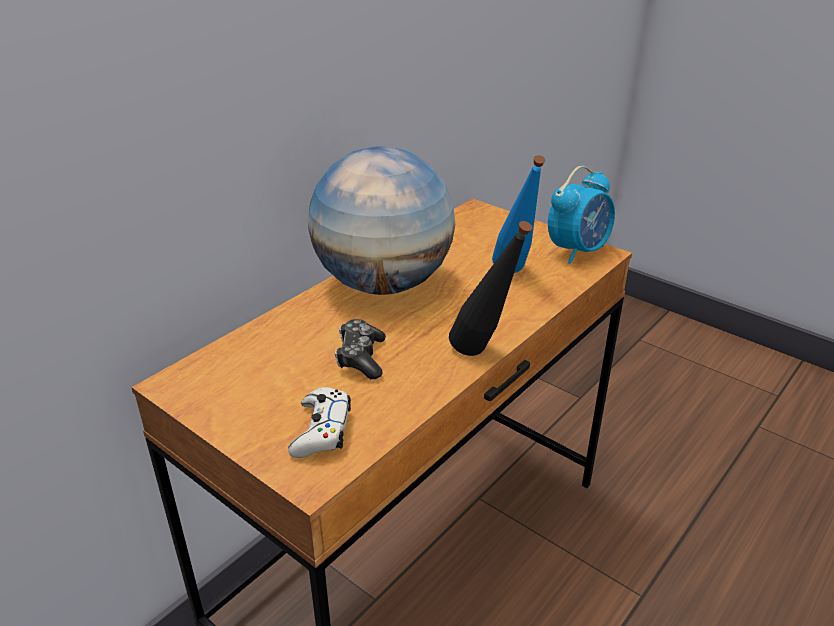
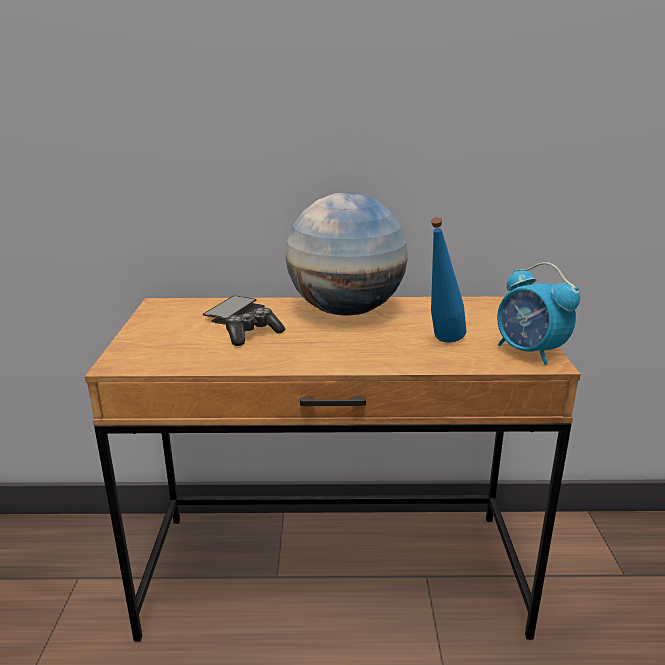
camera: 50 degrees right, 10 degrees down
white game controller [288,387,351,458] -> none
black bottle [449,221,532,356] -> none
alarm clock [548,166,615,264] -> alarm clock turned 45 degrees clockwise [497,262,580,365]
none -> phone [203,296,265,325]

